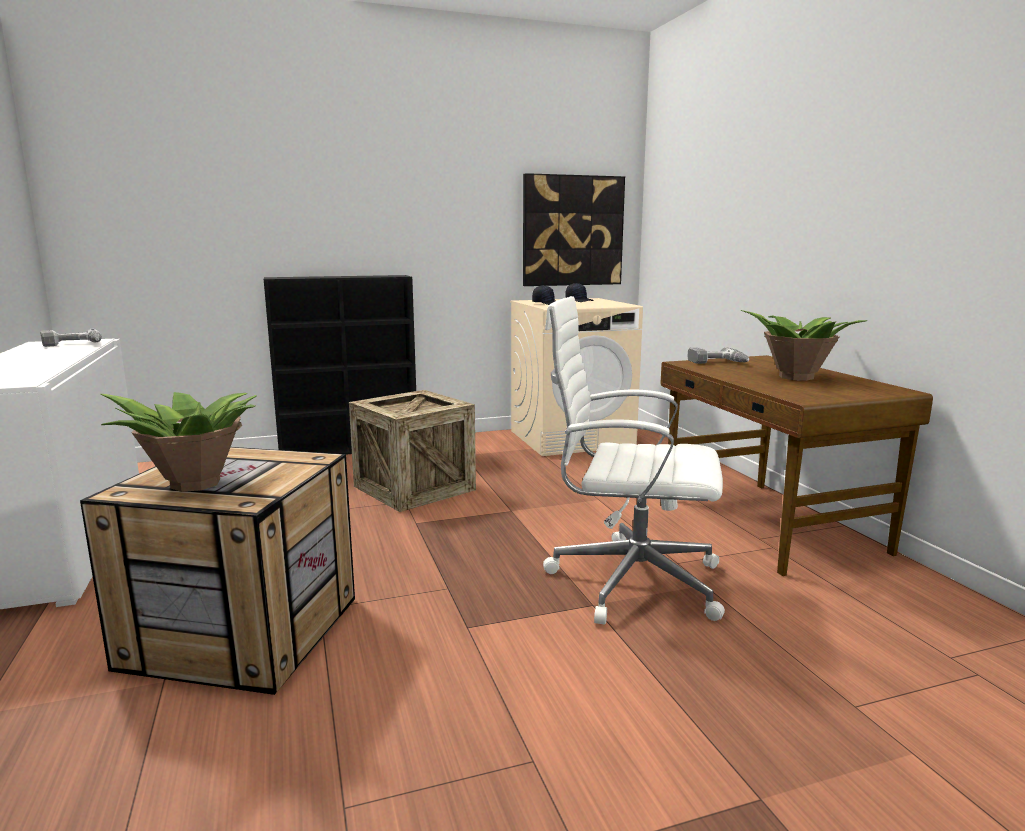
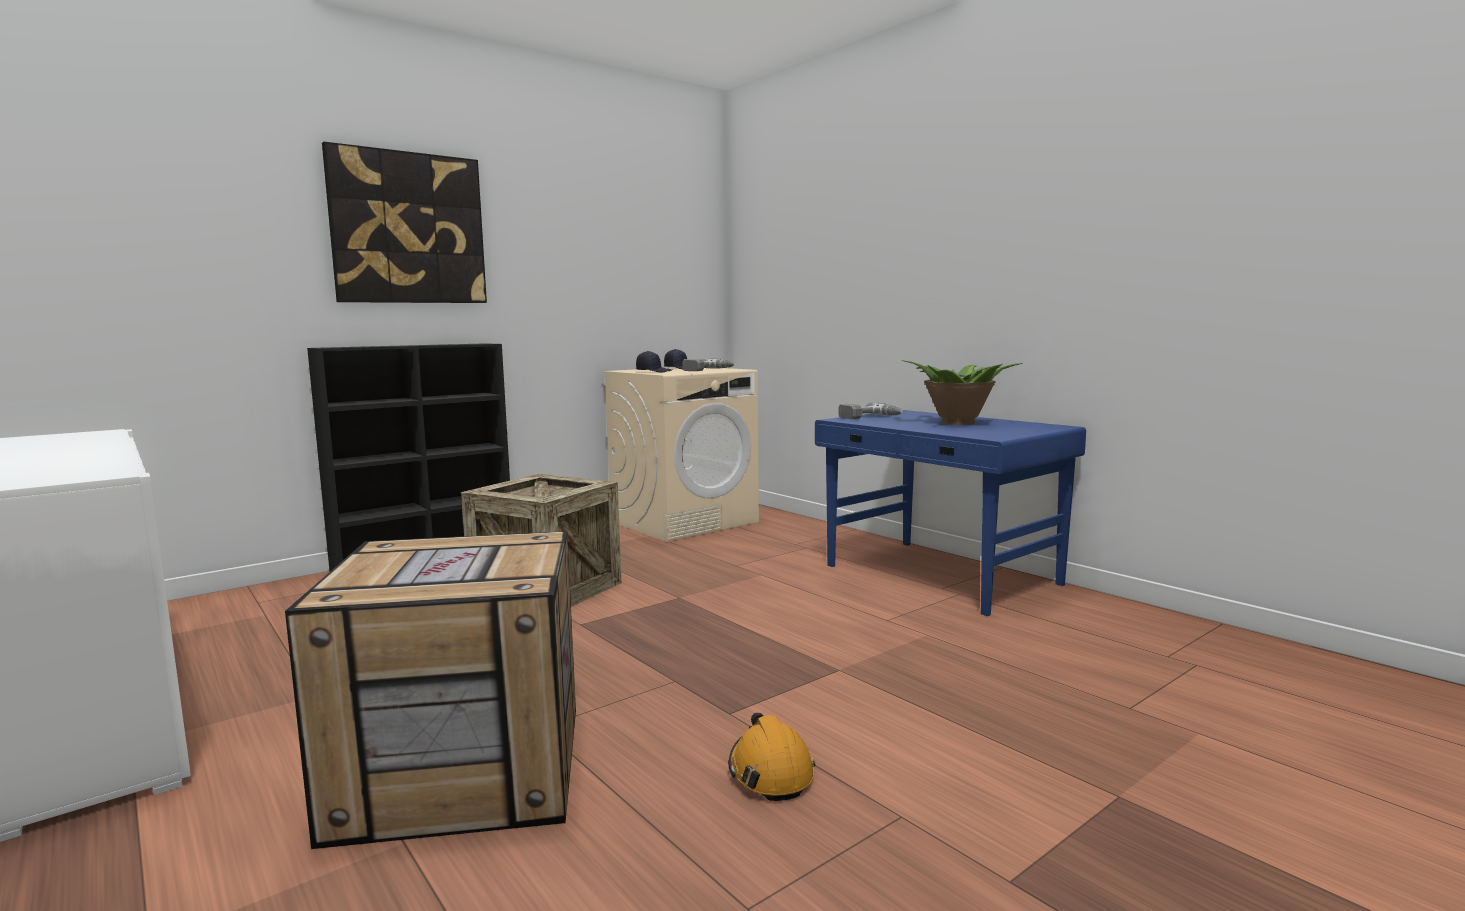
camera: 20 degrees left, 5 degrees down
power drill [40,329,102,347] -> power drill moved to [682,359,735,371]
potted plant [100,392,257,492] -> none
picture [523,173,625,286] -> picture moved to [322,142,487,303]
white office chair [543,296,725,624] -> none
brown desk [661,355,933,576] -> blue desk [815,410,1086,616]
none -> orange hard hat [729,712,815,801]

